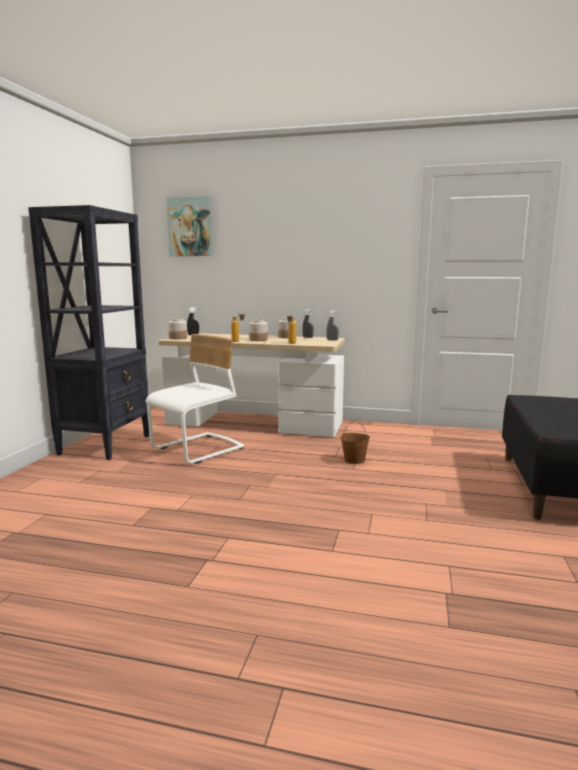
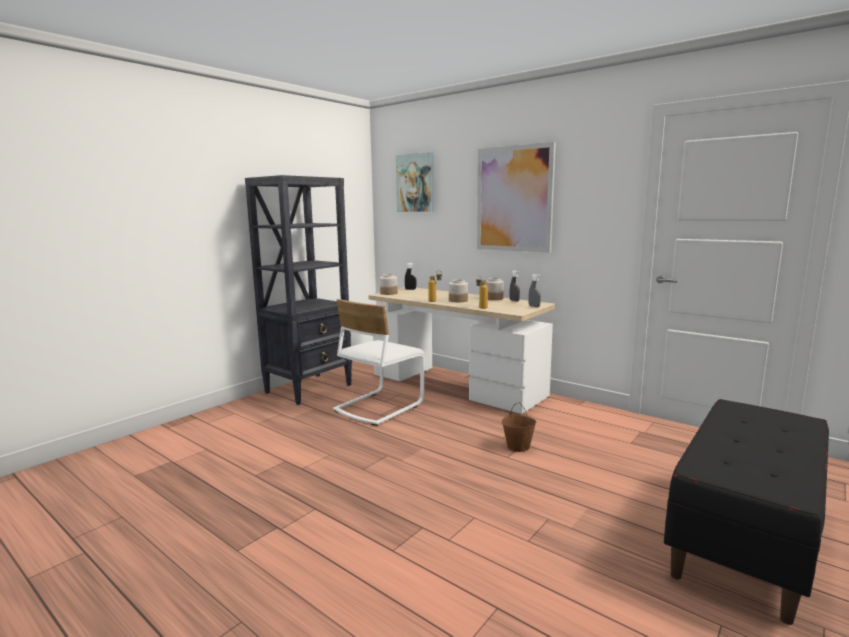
camera: 25 degrees right, 0 degrees up
white chair [146,334,244,464] -> white chair turned 150 degrees clockwise [333,299,425,426]
none -> picture [477,142,556,253]

